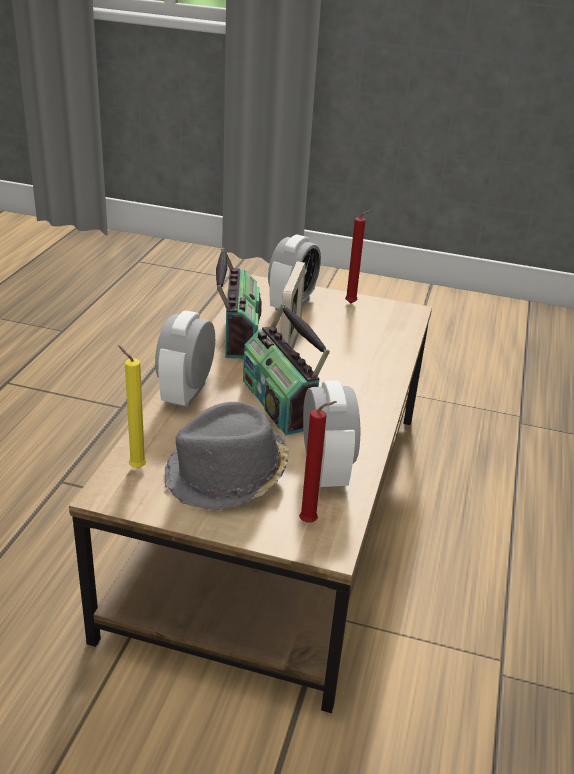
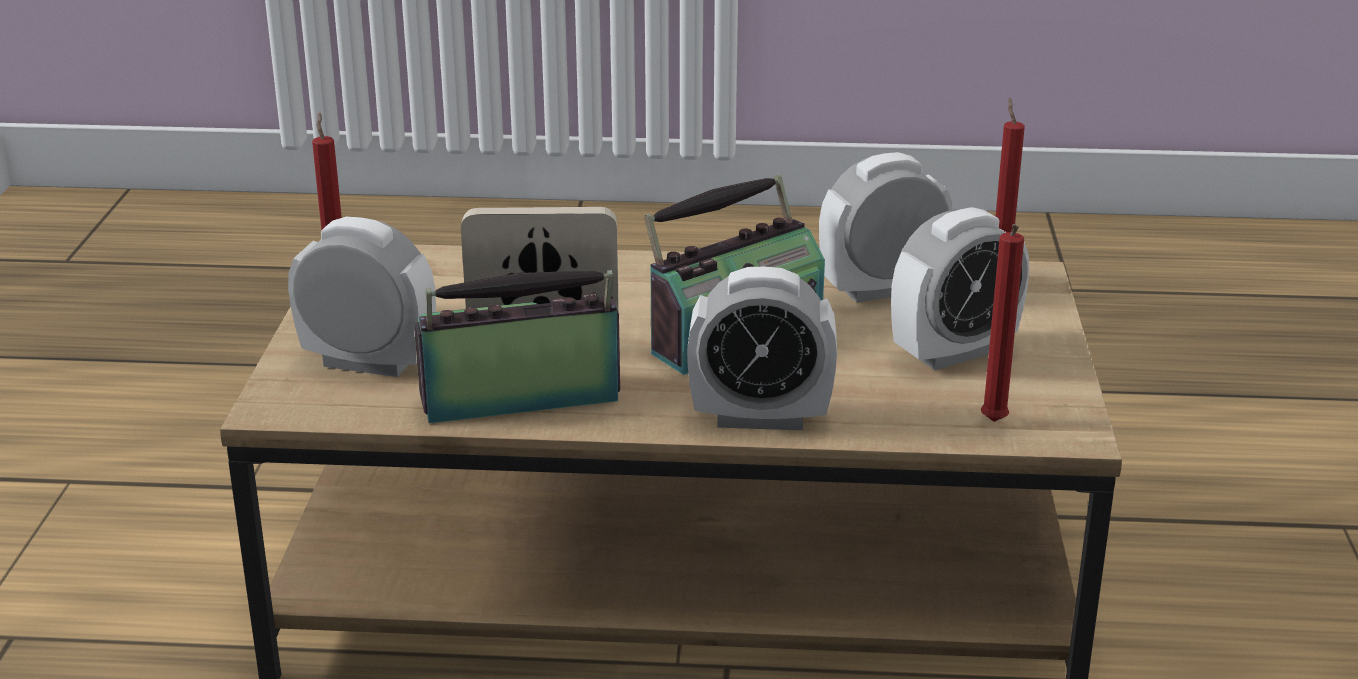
camera: 100 degrees left, 5 degrees down
yellow candle [118,345,146,468] -> red candle [981,224,1024,422]
grey hat [165,402,289,510] -> alarm clock [891,207,1029,370]

